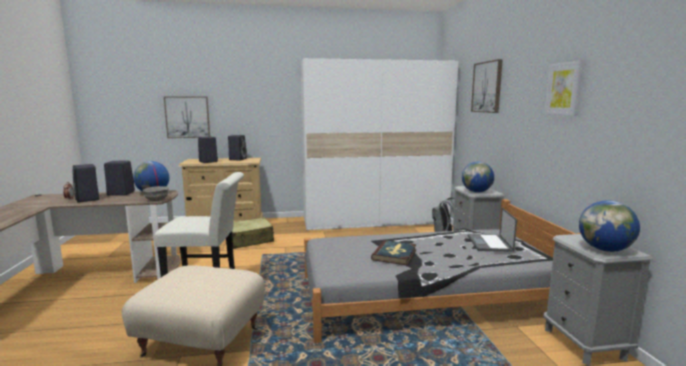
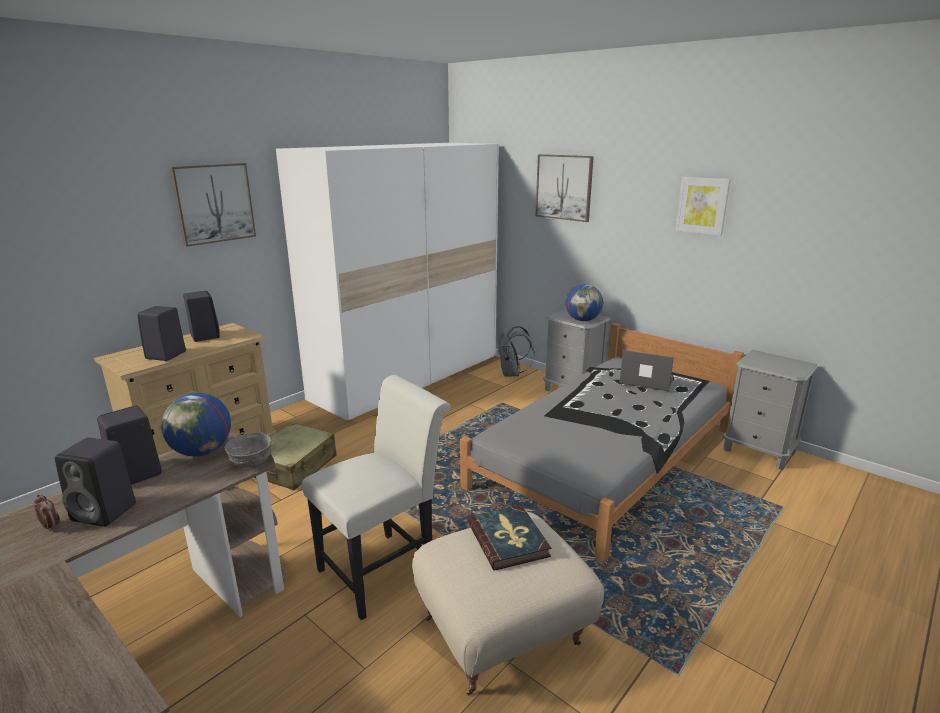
camera: 40 degrees left, 10 degrees up
picture [164,96,210,138] -> picture moved to [170,163,256,247]
book [371,240,416,265] -> book moved to [468,505,551,570]
laptop [468,207,517,252] -> laptop turned 150 degrees clockwise [620,350,674,391]
globe [579,200,640,252] -> none

